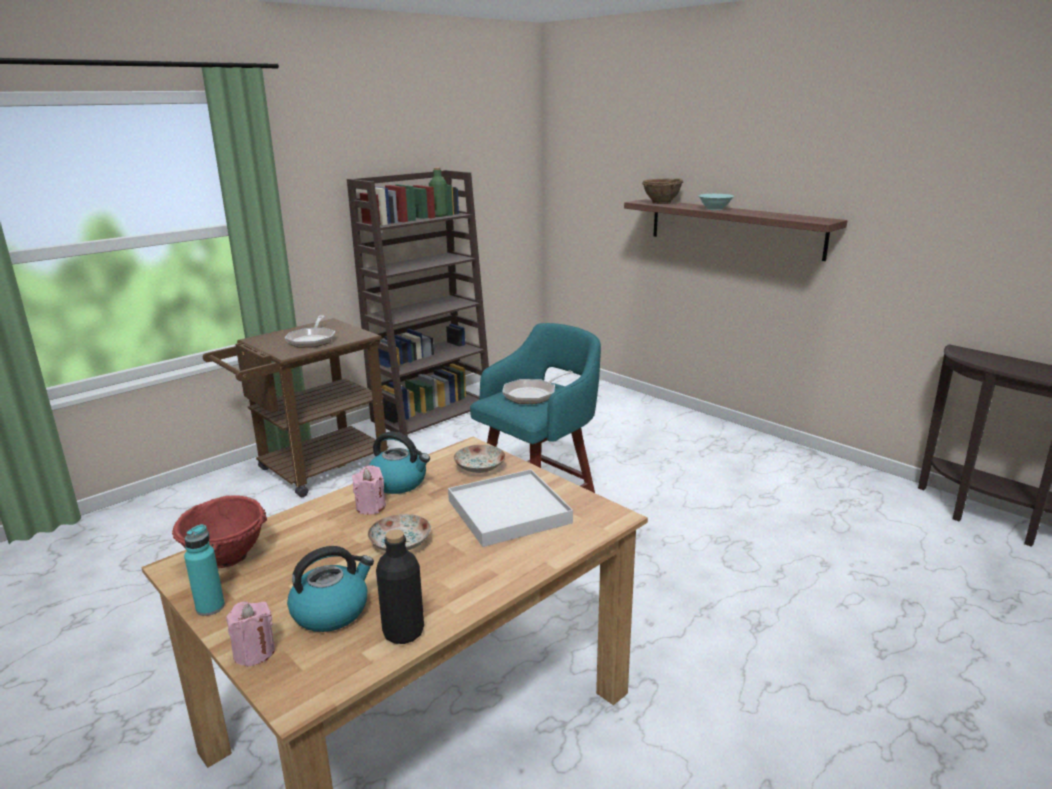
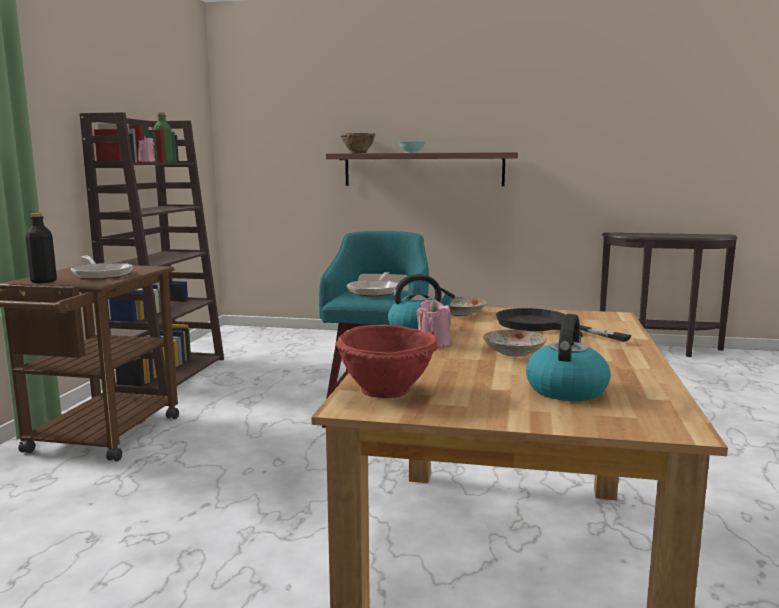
camera: 35 degrees left, 10 degrees down
turquoise bottle [184,524,225,616] -> none
pink candle [226,601,275,667] -> pink candle moved to [138,136,155,162]
black bottle [376,529,424,644] -> black bottle moved to [25,213,57,283]
white tray [448,469,573,547] -> black frying pan [496,308,632,342]

